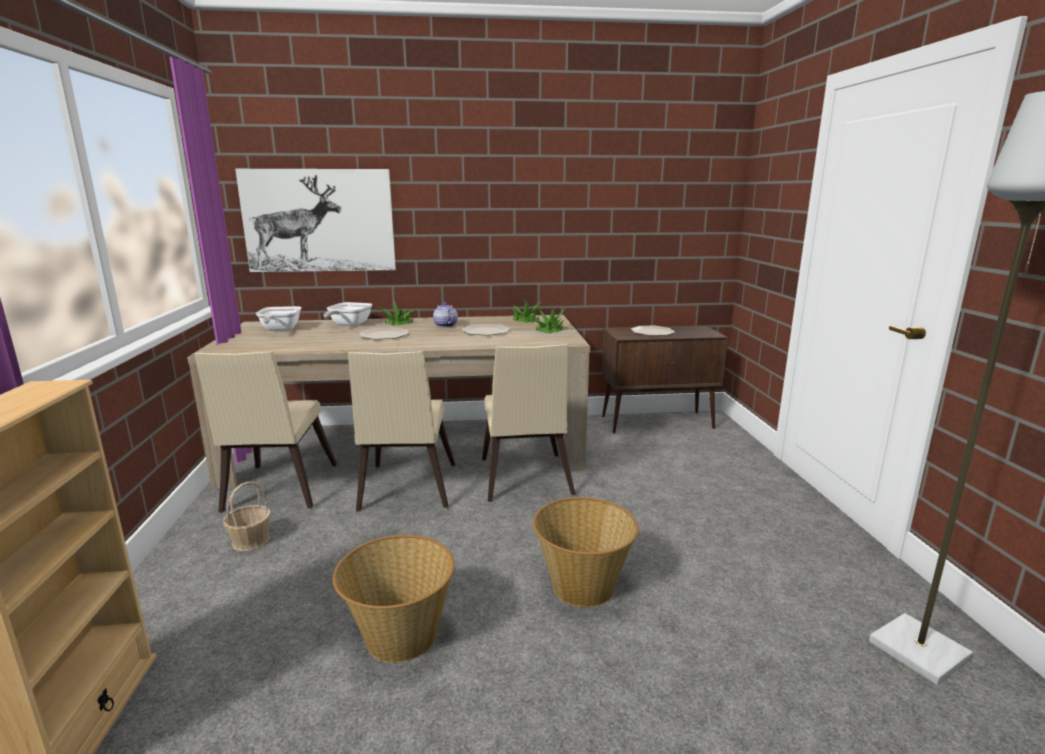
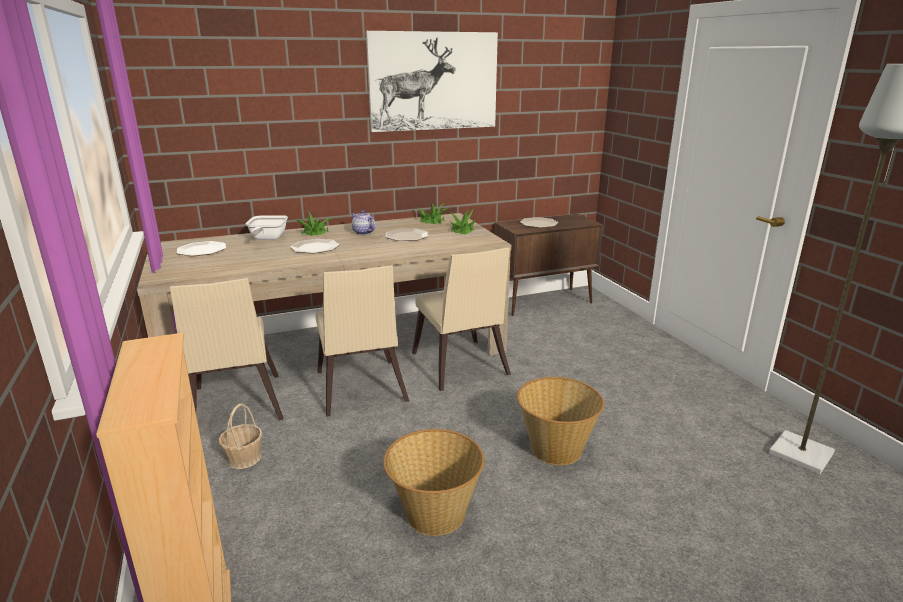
camera: 15 degrees left, 5 degrees up
picture [235,169,396,272] -> picture moved to [366,31,498,132]
frying pan [256,306,301,331] -> plate [177,241,226,256]

